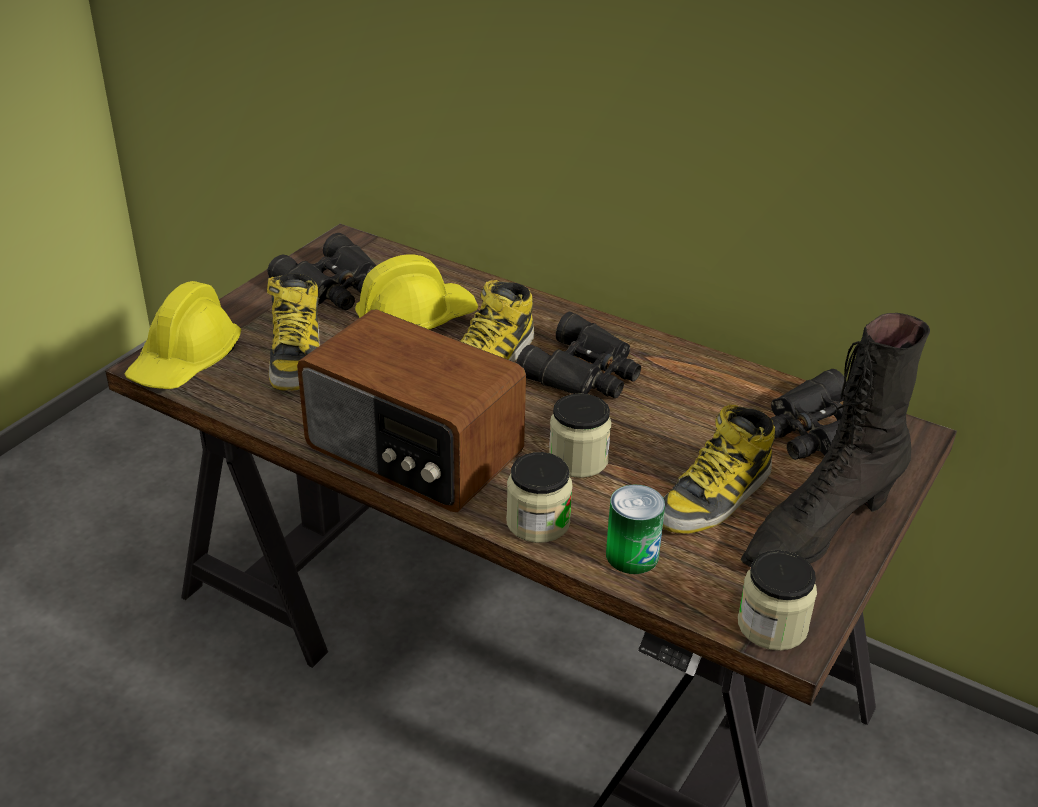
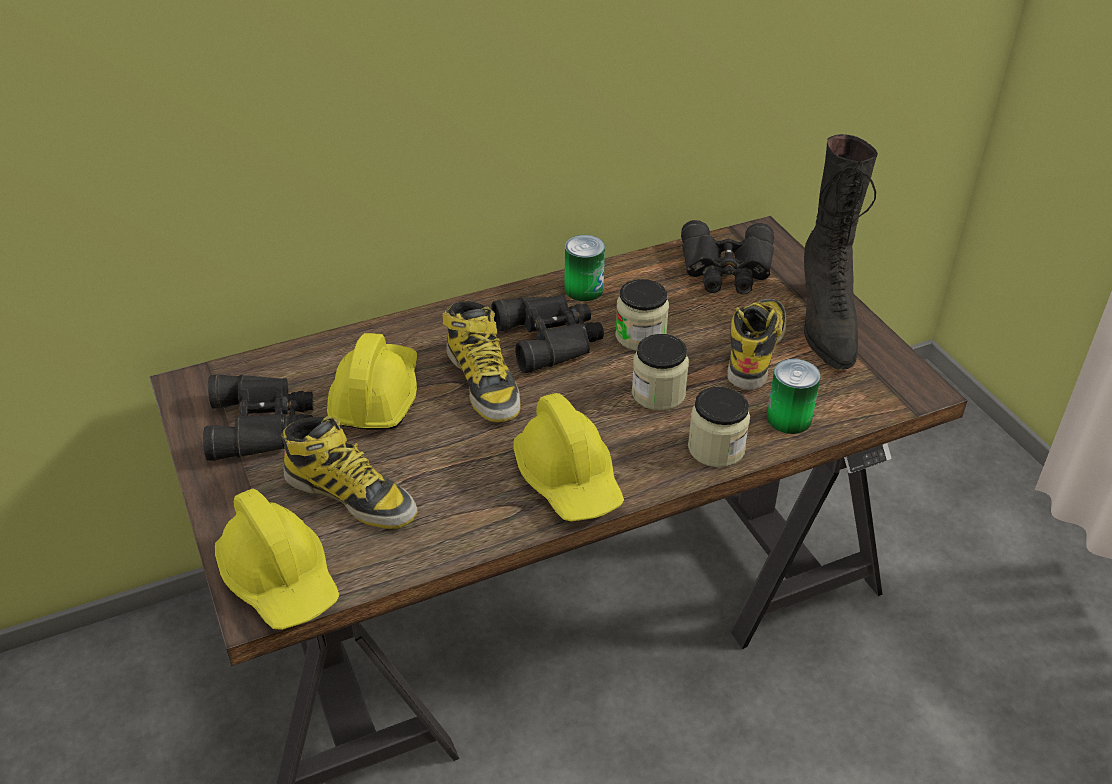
camera: 55 degrees left, 5 degrees up
radio [297,309,526,512] -> yellow hard hat [513,393,624,521]
boot [663,404,775,534] -> boot turned 150 degrees counterclockwise [727,299,786,390]
jar [738,550,817,651] -> jar moved to [615,279,669,351]
none -> can [565,235,605,301]

